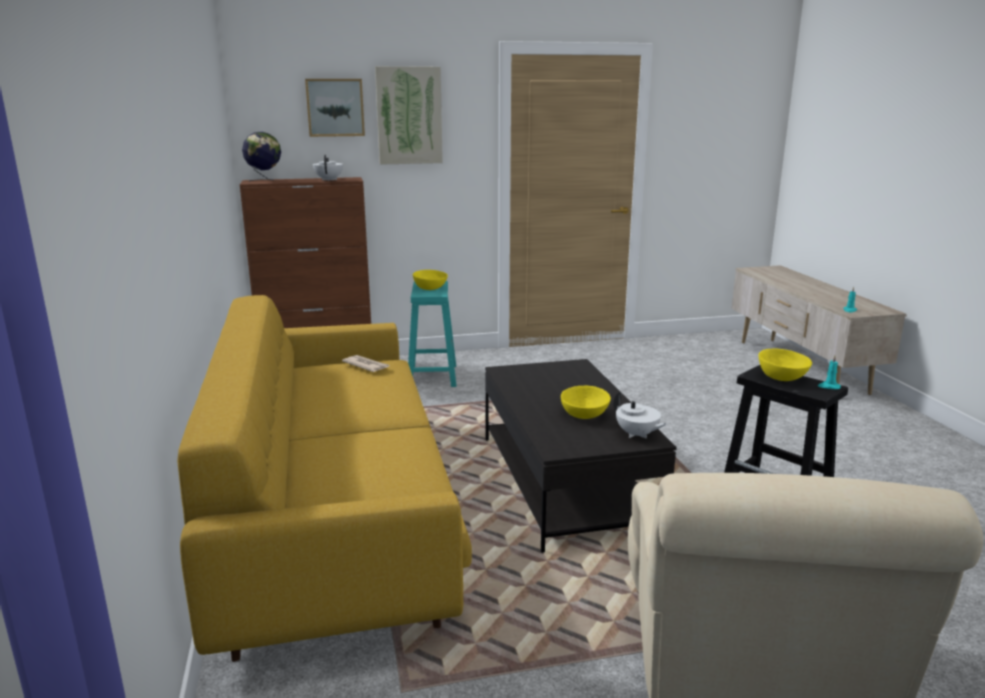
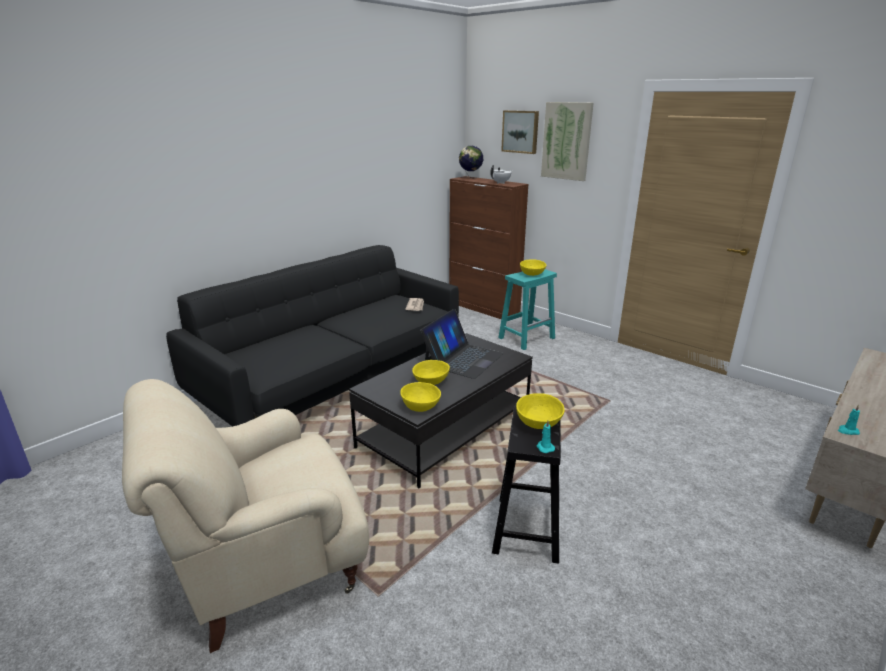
camera: 55 degrees right, 5 degrees up
yellow sofa [177,295,472,662] -> black sofa [166,245,459,427]
white teapot [613,392,667,438] -> yellow bowl [400,382,441,412]
none -> laptop [420,309,504,379]

